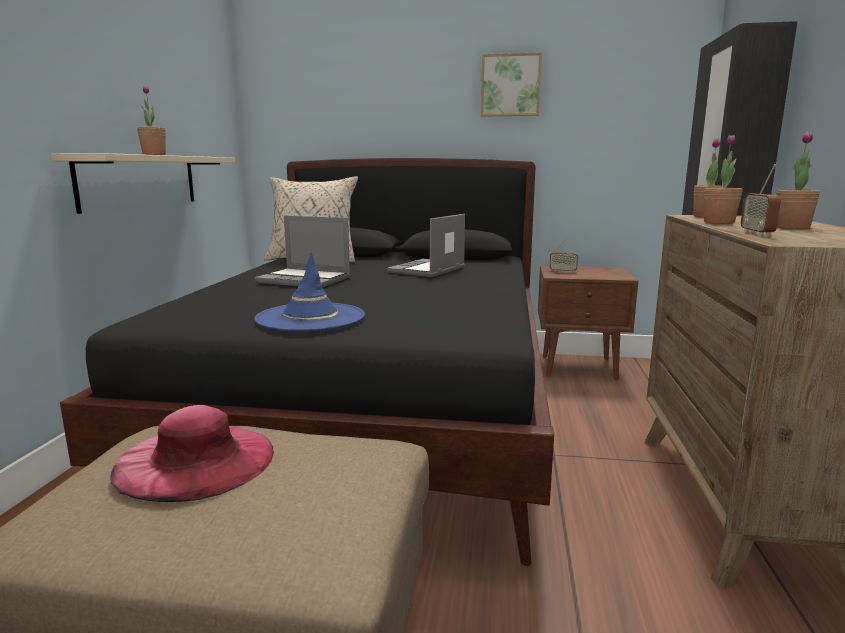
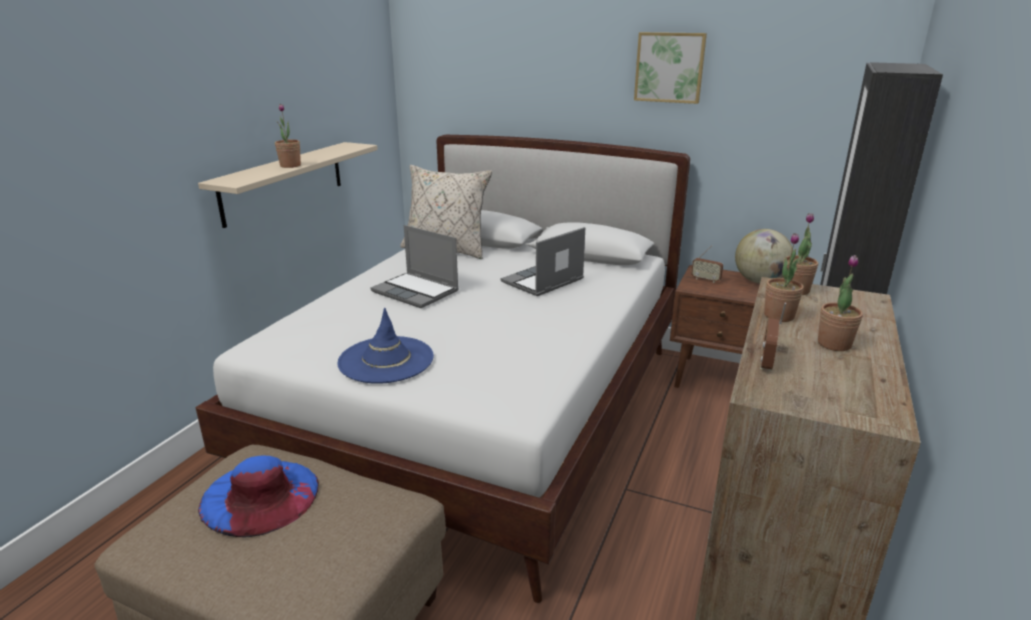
camera: 15 degrees right, 10 degrees up
black bed [60,158,554,566] -> white bed [195,135,690,603]
pink hat [110,405,274,502] -> blue hat [198,456,319,538]
none -> globe [735,229,793,283]

